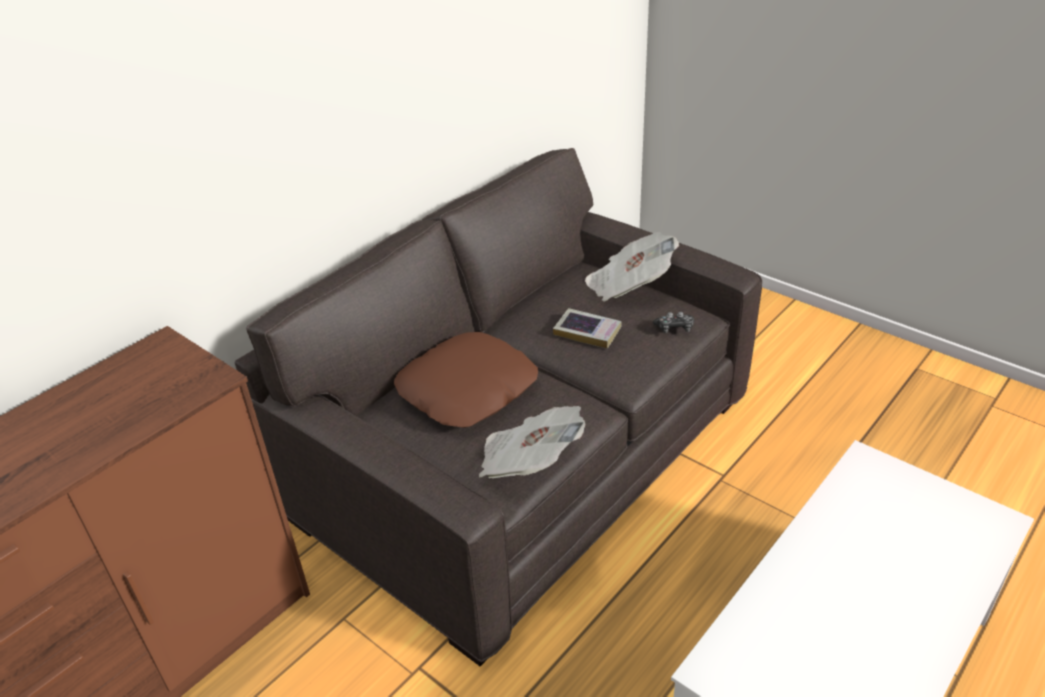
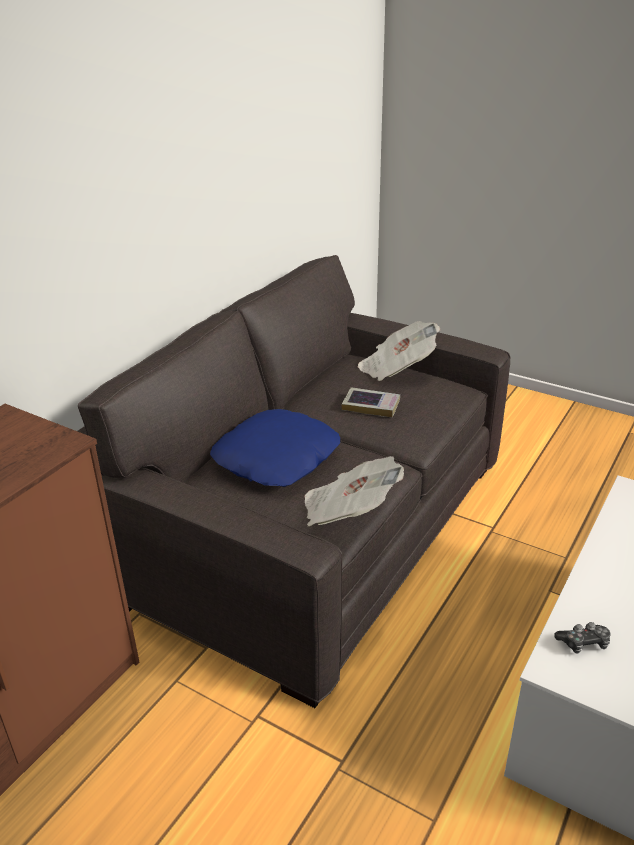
camera: 10 degrees left, 5 degrees down
brown pillow [394,332,538,428] -> blue pillow [210,409,340,487]
game controller [653,312,694,333] -> game controller moved to [554,622,611,654]

